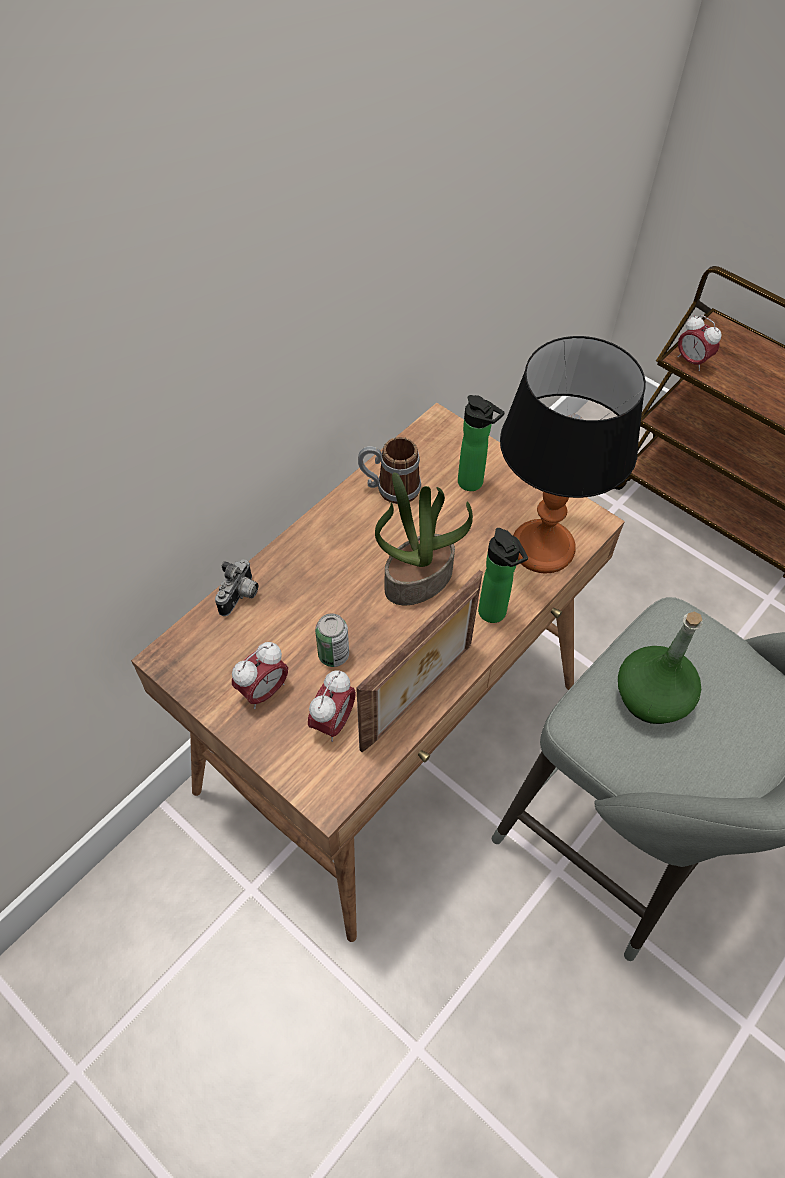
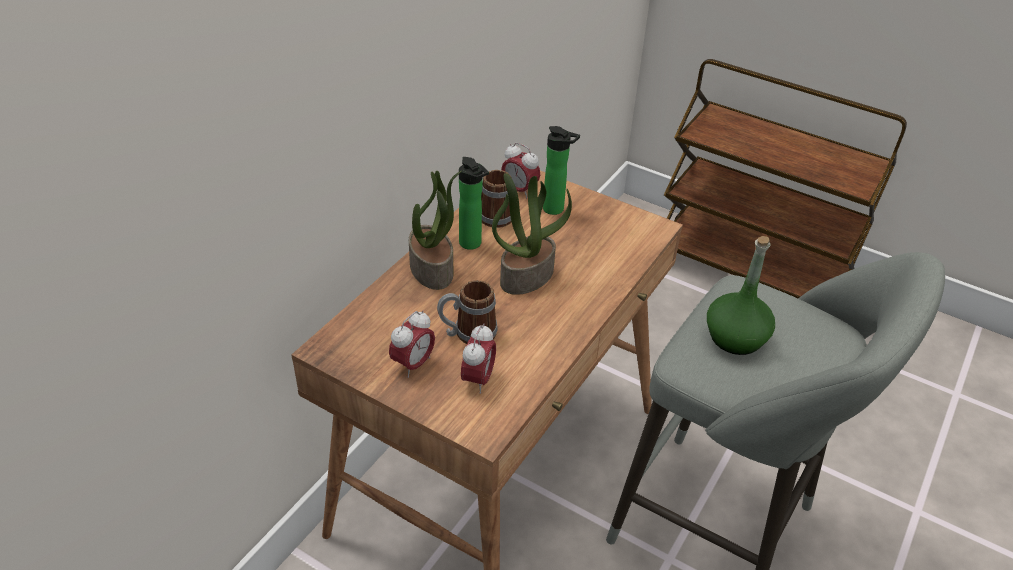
camera: 10 degrees left, 15 degrees down
camera [215,559,259,616] -> none
can [315,613,349,667] -> mug [437,280,498,344]
picture frame [356,570,483,752] -> none
bottle [478,528,528,623] -> bottle moved to [459,157,489,250]
table lamp [500,336,646,574] -> none
alarm clock [677,315,721,371] -> alarm clock moved to [501,143,540,198]
none -> potted plant [409,171,461,290]

